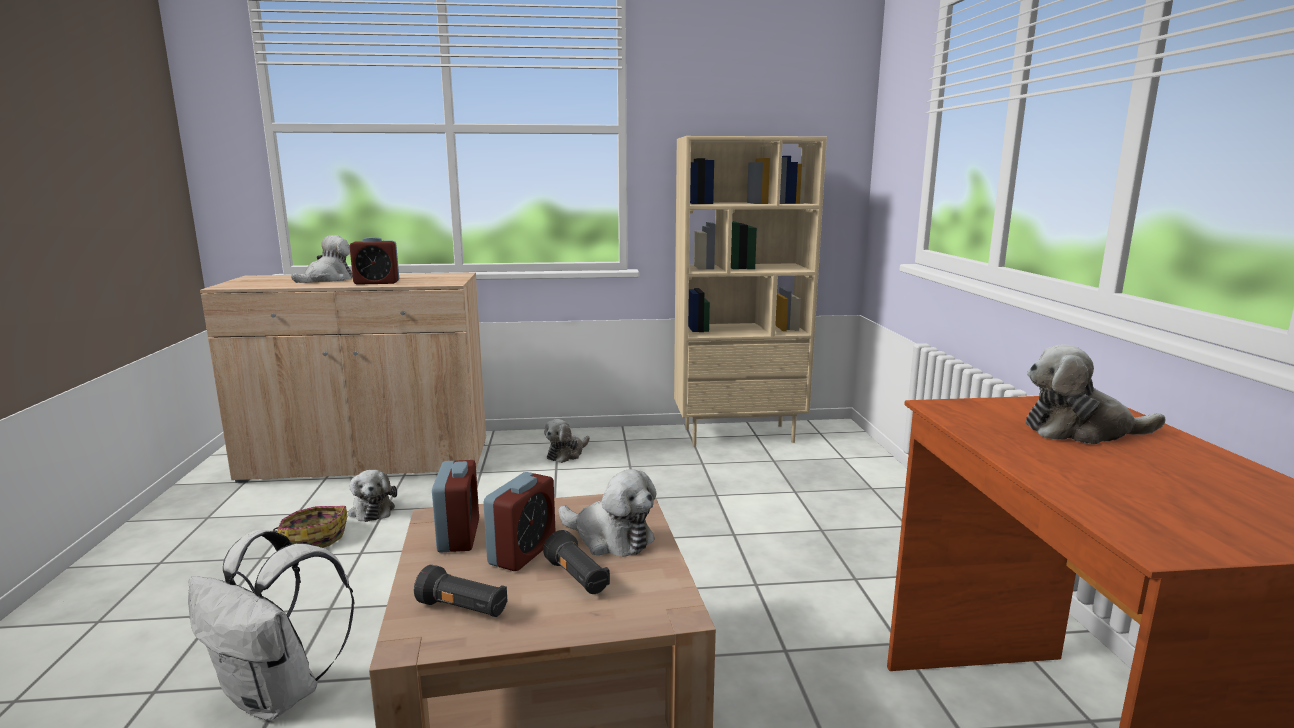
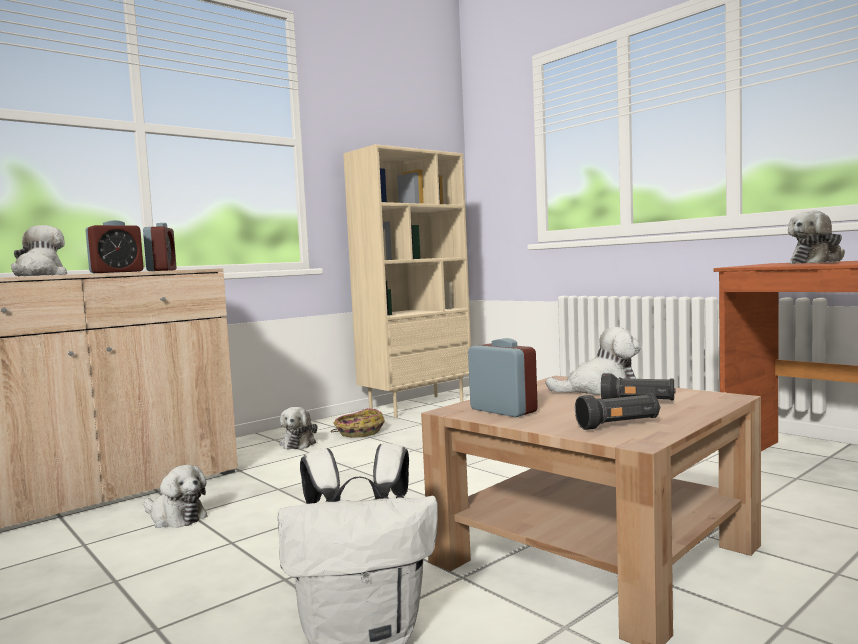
camera: 35 degrees left, 10 degrees down
basket [273,506,348,548] -> basket moved to [330,408,385,438]
alarm clock [483,472,556,571] -> alarm clock moved to [143,223,176,271]

